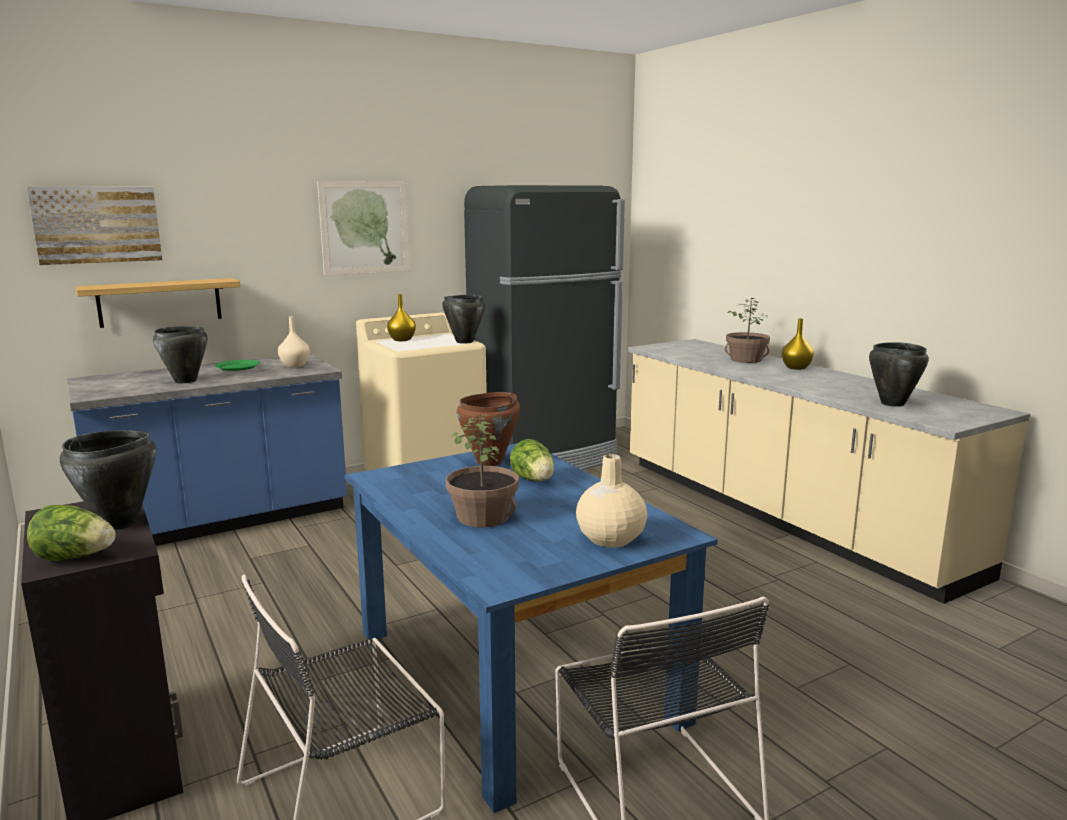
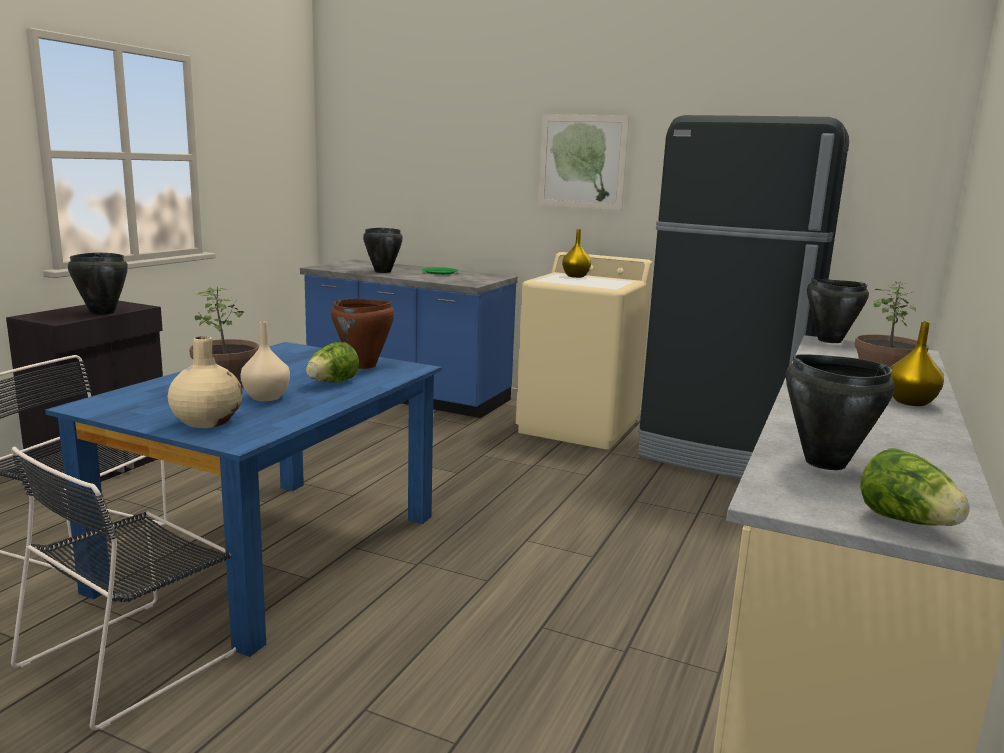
camera: 55 degrees right, 0 degrees up
picture [27,187,162,265] -> none
lettuce [27,505,116,561] -> lettuce moved to [860,448,970,526]
shelf [76,278,241,328] -> none
beige vase [278,316,310,368] -> beige vase moved to [240,322,290,401]
black cooking pot [442,295,485,344] -> black cooking pot moved to [807,278,869,343]

